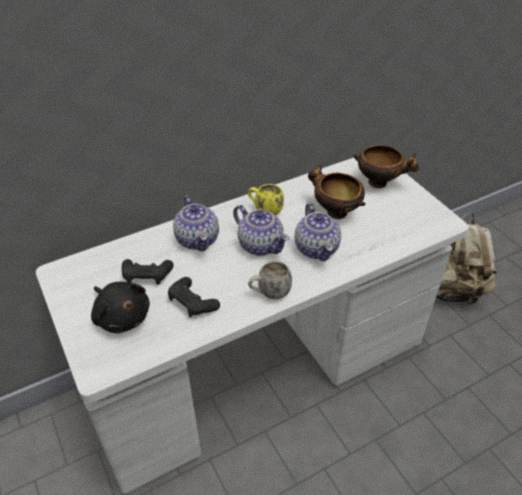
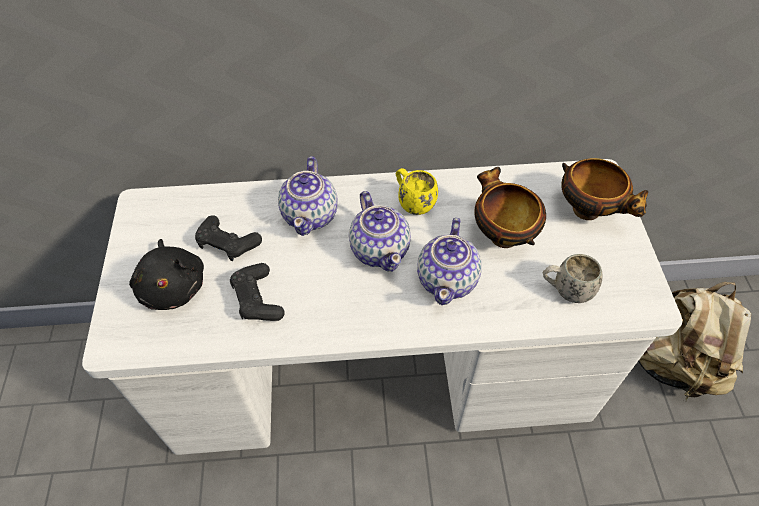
camera: 25 degrees right, 10 degrees up
white mug [248,261,292,299] -> white mug moved to [543,254,603,303]

